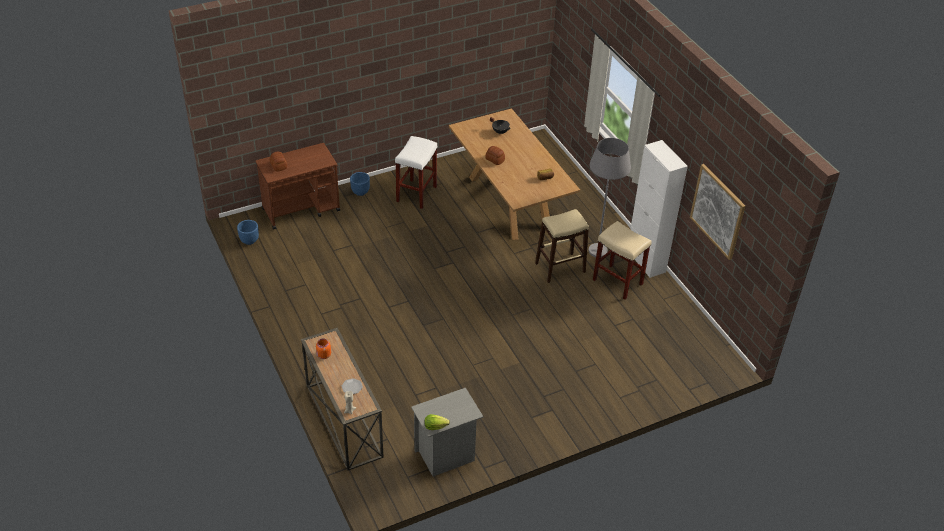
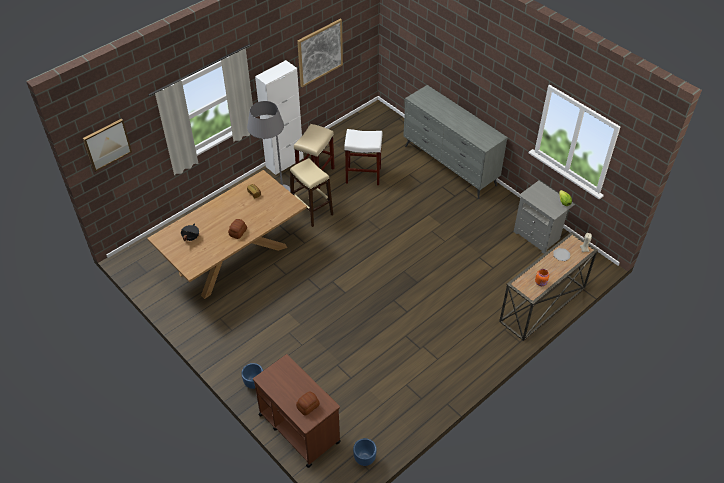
camera: 105 degrees left, 5 degrees up
white stool [395,136,438,209] -> white stool moved to [344,129,382,185]
none -> picture [83,119,132,172]
none -> grey dresser [403,85,508,199]

